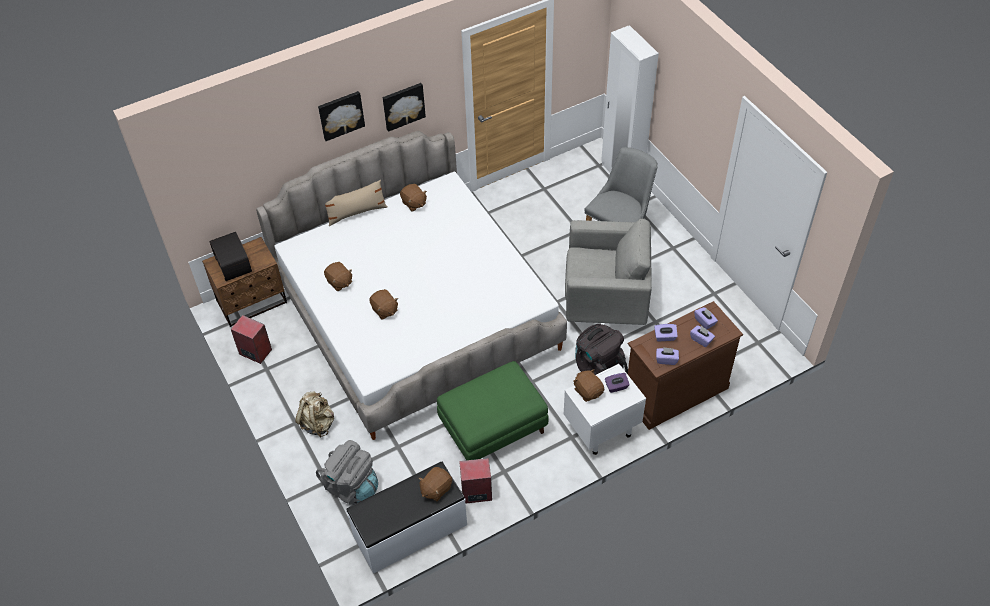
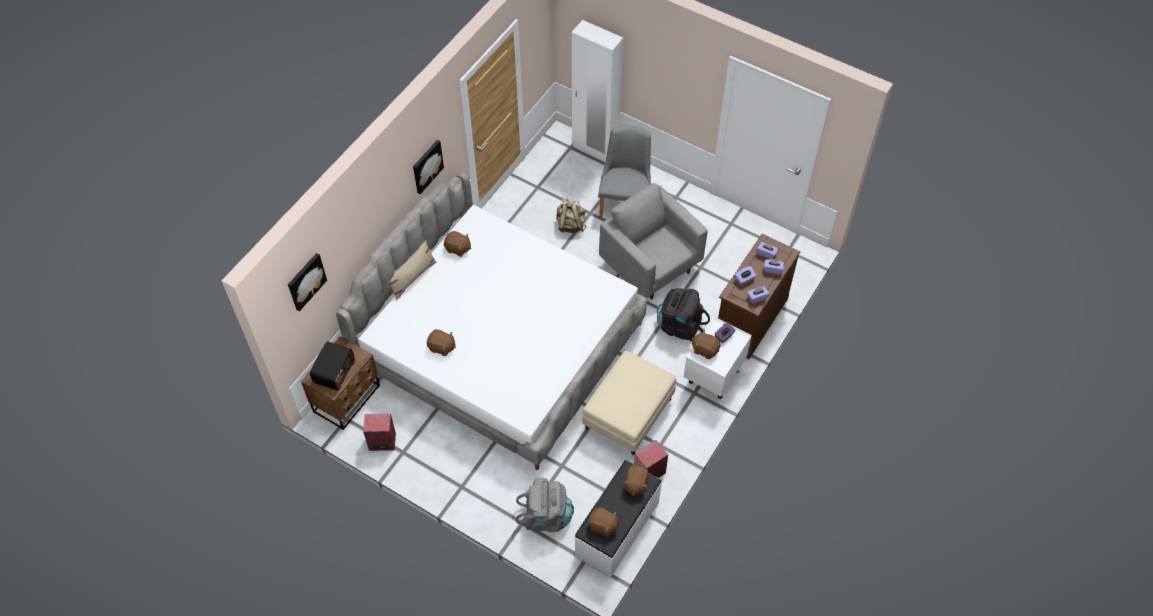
camera: 30 degrees left, 5 degrees up
radio [209,232,252,281] -> radio turned 105 degrees counterclockwise [310,341,355,391]
beige backpack [295,391,334,438] -> beige backpack moved to [556,198,586,233]
picture [318,91,365,141] -> picture moved to [288,253,327,311]
brown plush toy [369,289,398,320] -> brown plush toy moved to [588,507,620,537]
green ottoman [437,361,549,460] -> beige ottoman [582,351,676,455]
grey armchair [565,219,652,325] -> grey armchair turned 105 degrees counterclockwise [599,183,707,299]

